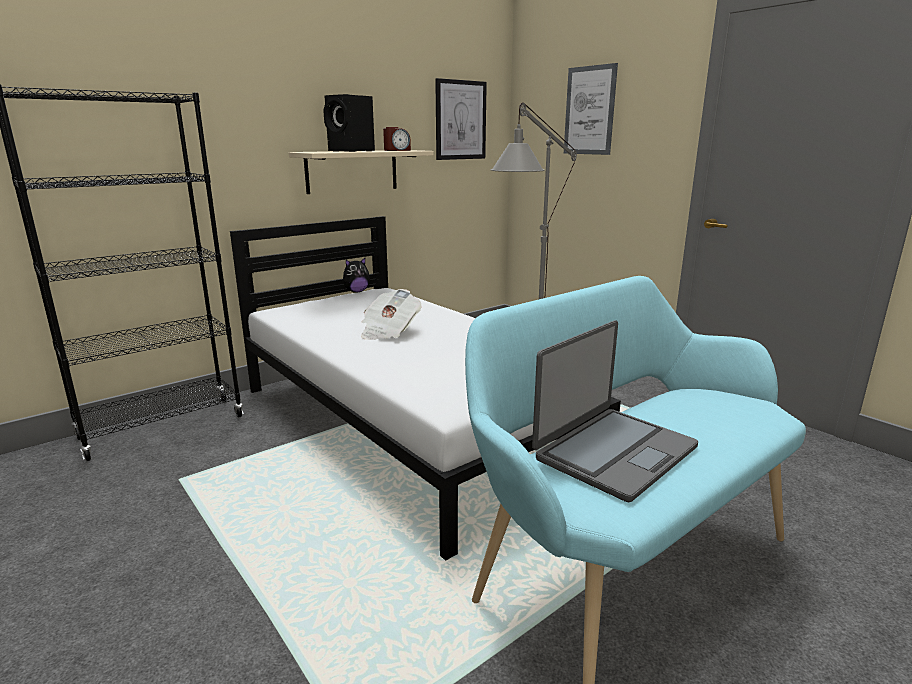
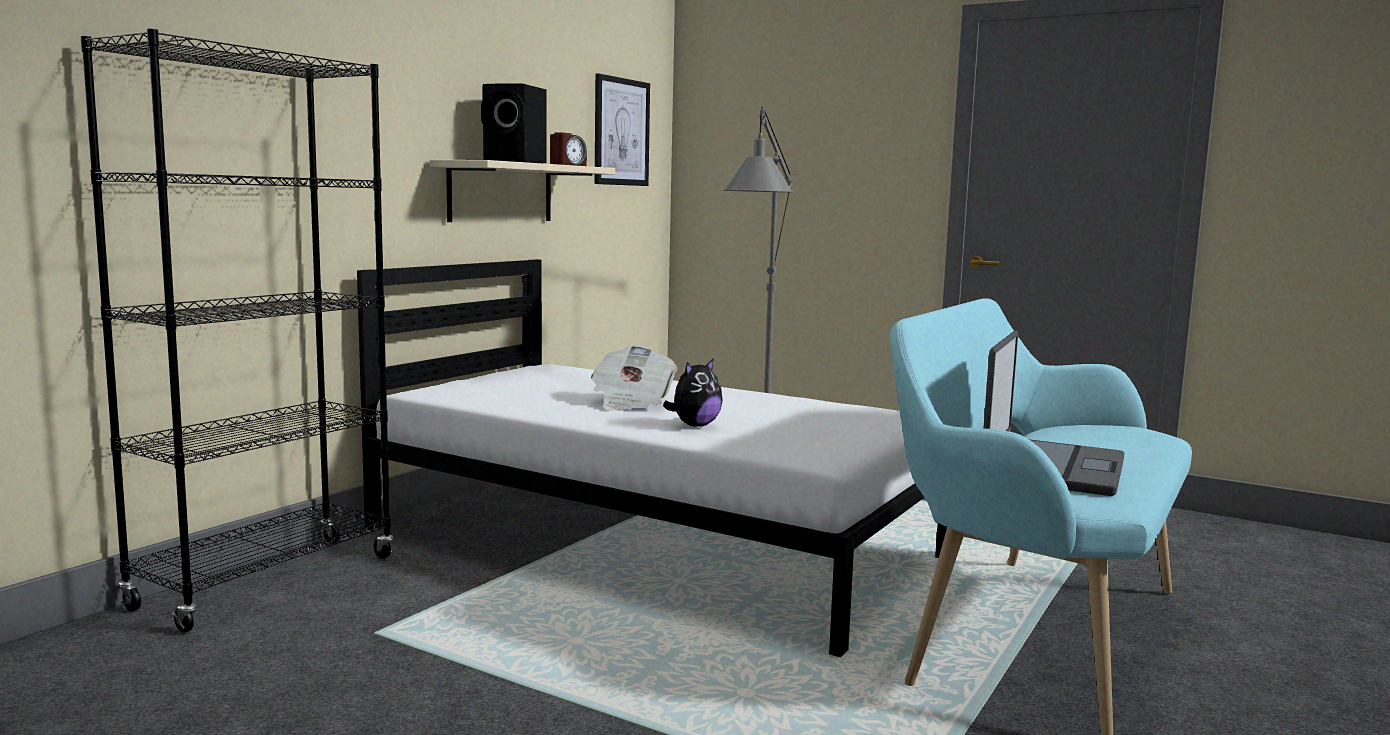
camera: 20 degrees left, 10 degrees down
plush toy [343,258,370,293] -> plush toy moved to [663,358,723,427]
picture [564,63,618,155] -> none

